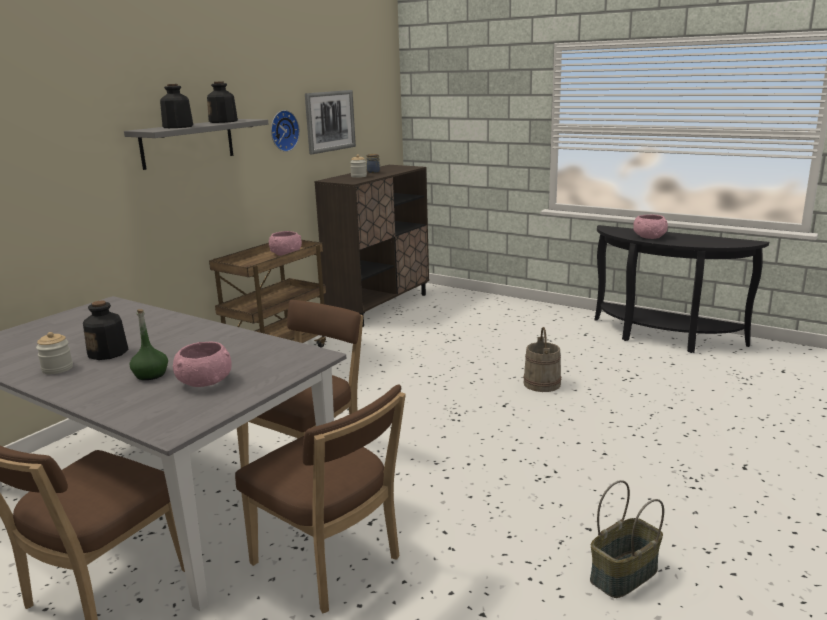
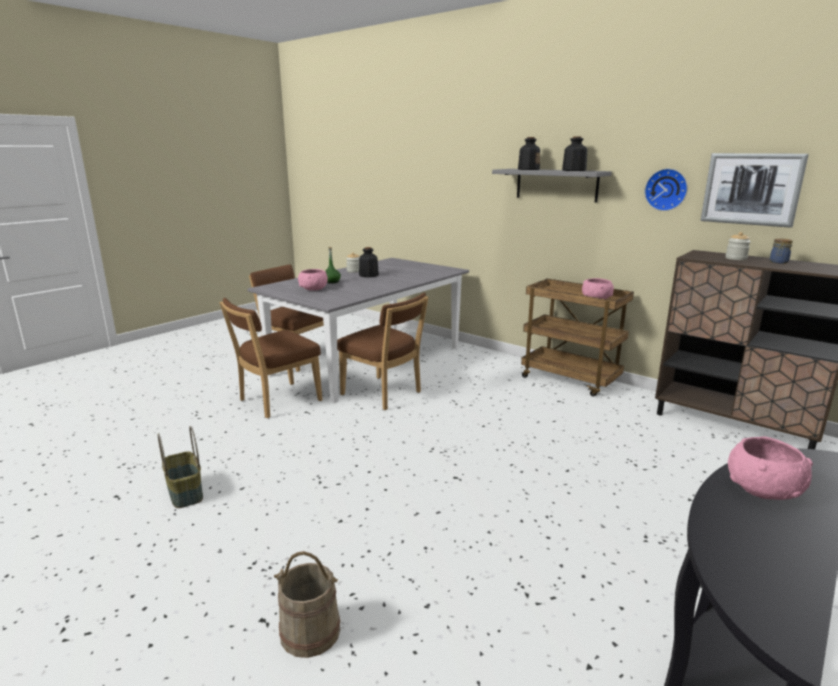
camera: 95 degrees right, 0 degrees up
beige bucket [523,327,561,392] -> beige bucket moved to [274,551,340,658]

